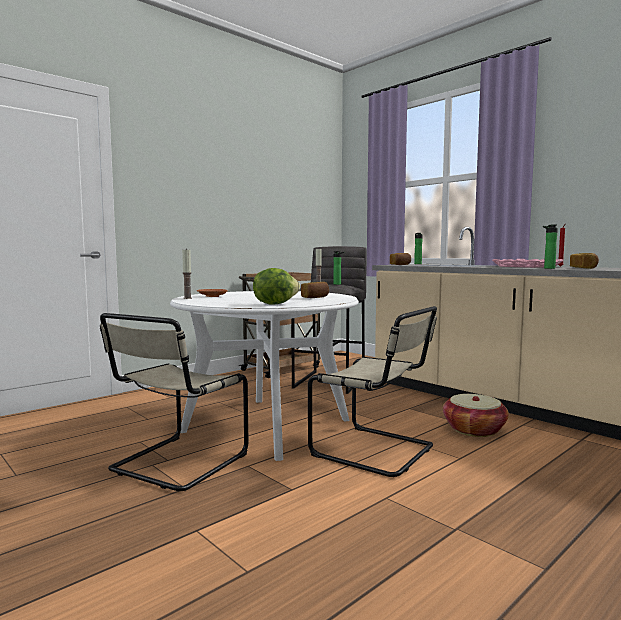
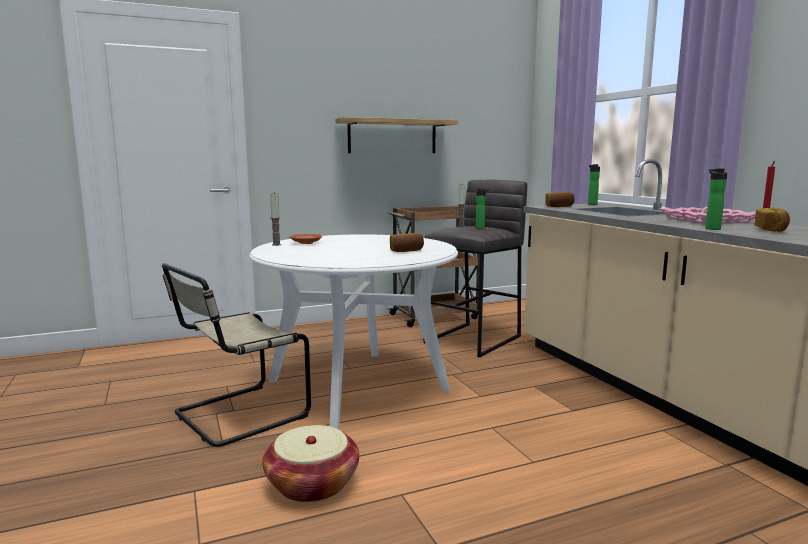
camera: 20 degrees right, 5 degrees up
lettuce [253,268,300,305] -> none
beige chair [308,306,437,477] -> none
basket [443,394,509,437] -> basket moved to [263,425,359,502]
none -> shelf [335,117,458,153]

